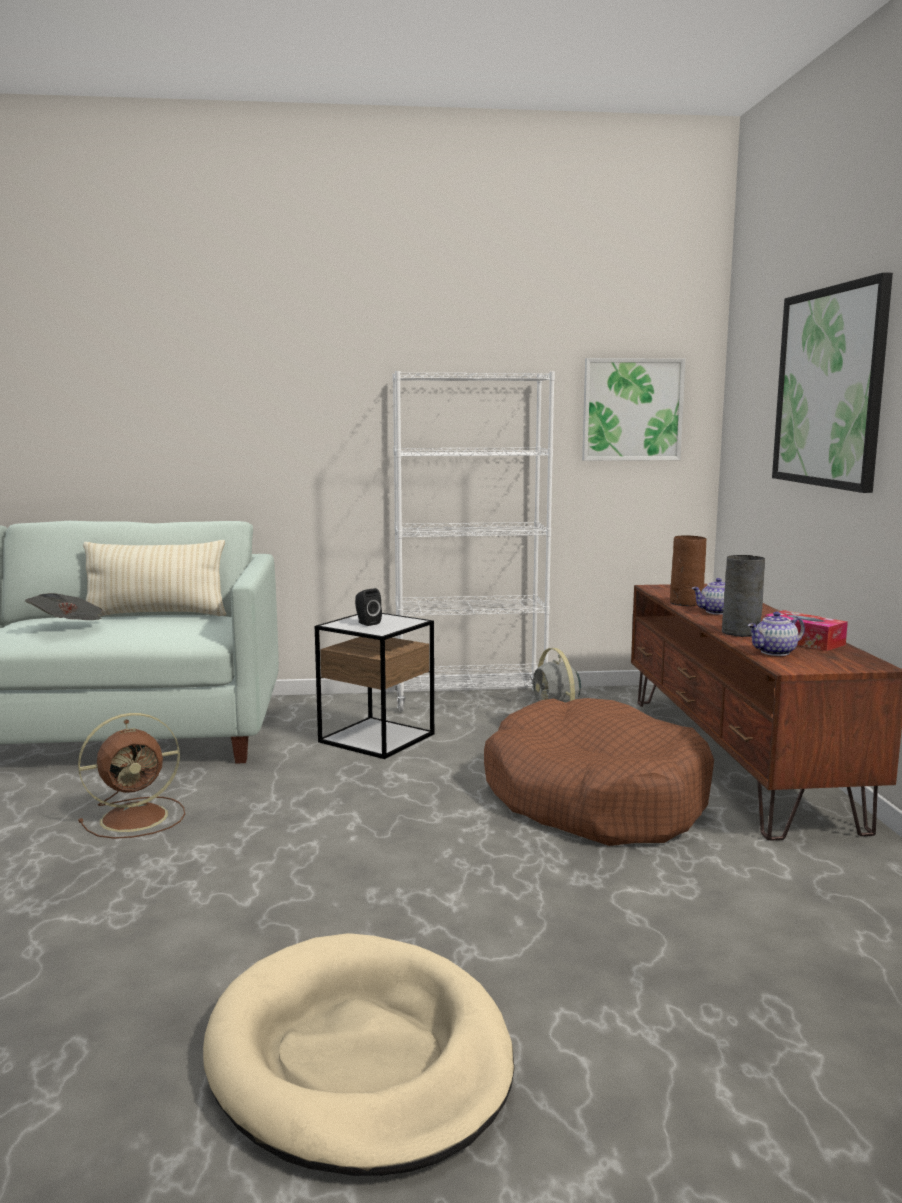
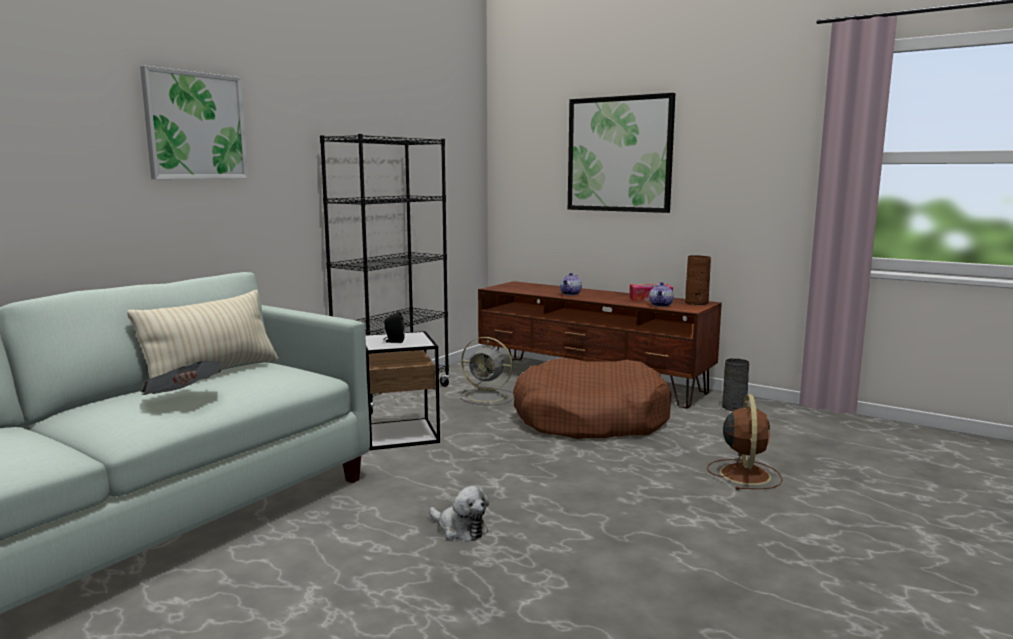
camera: 50 degrees left, 0 degrees up
brown fan [78,713,185,839] -> brown fan moved to [707,394,783,490]
beige dog bed [203,933,514,1176] -> none
white bookcase [393,371,555,712] -> black bookcase [320,134,450,415]
picture [582,358,685,461] -> picture moved to [140,66,248,179]
brown vase [670,535,706,606] -> brown vase moved to [685,255,711,305]
grey vase [722,555,765,637] -> grey vase moved to [722,359,749,411]
none -> plush toy [430,486,489,542]

